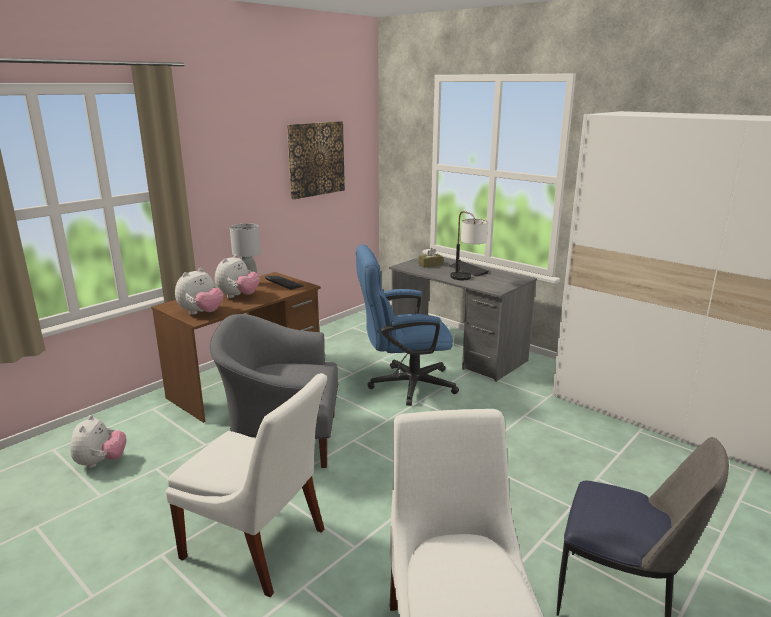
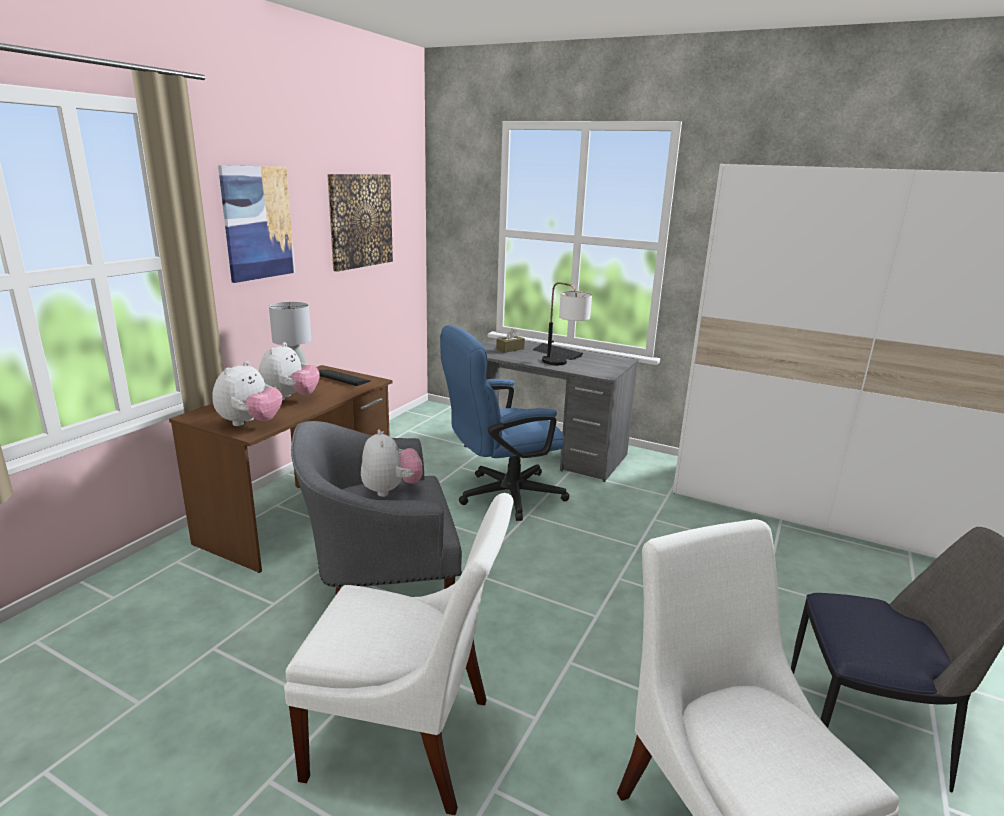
camera: 15 degrees left, 0 degrees up
plush toy [70,415,126,468] -> plush toy moved to [361,429,423,497]
none -> picture [218,165,295,283]

